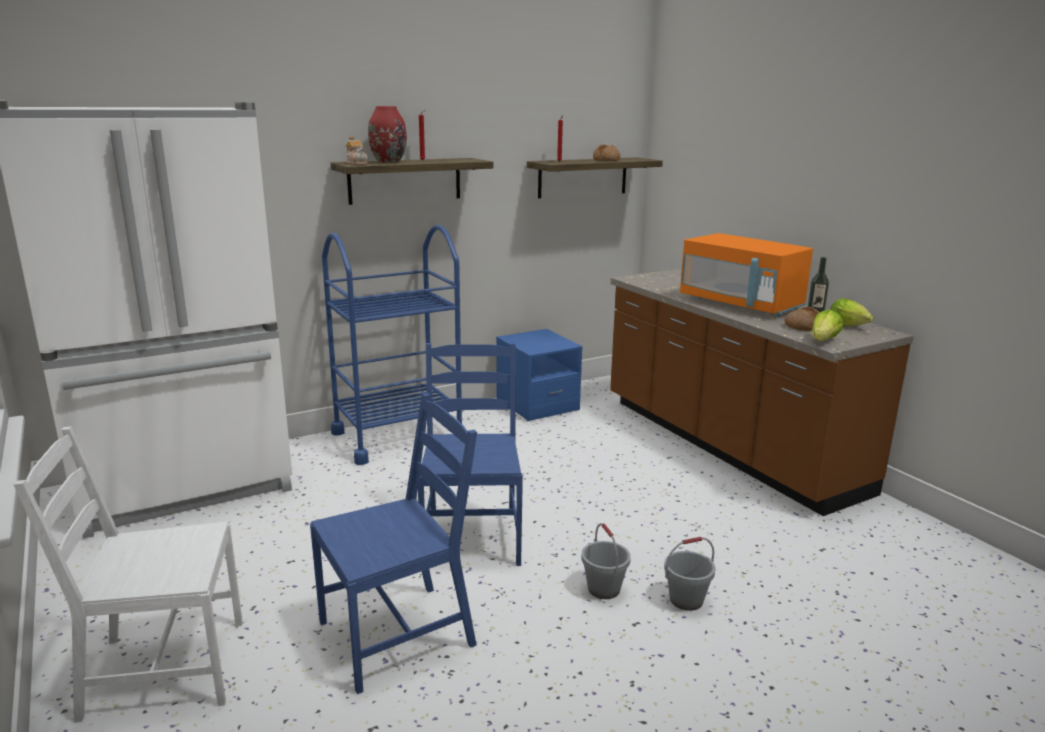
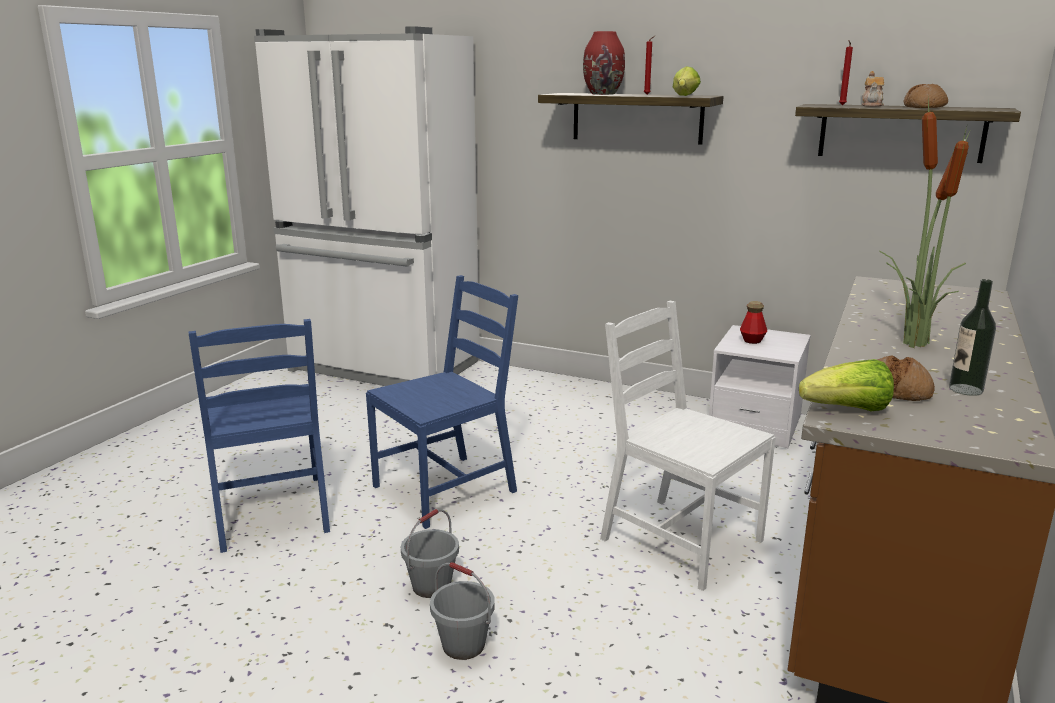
camera: 55 degrees right, 0 degrees up
white chair [13,427,243,723] -> white chair moved to [600,301,776,591]
blue chair [310,393,477,694] -> blue chair turned 45 degrees clockwise [189,319,330,553]
blue cart [322,225,462,465] -> none
teapot [346,135,368,165] -> teapot moved to [862,71,884,107]
blue nightstand [496,329,583,421] -> white nightstand [709,325,811,448]
orange microwave [680,233,813,317] -> potted plant [879,99,969,348]
lettuce [830,298,873,326] -> lettuce moved to [673,66,701,96]
none -> bottle [740,301,767,344]

